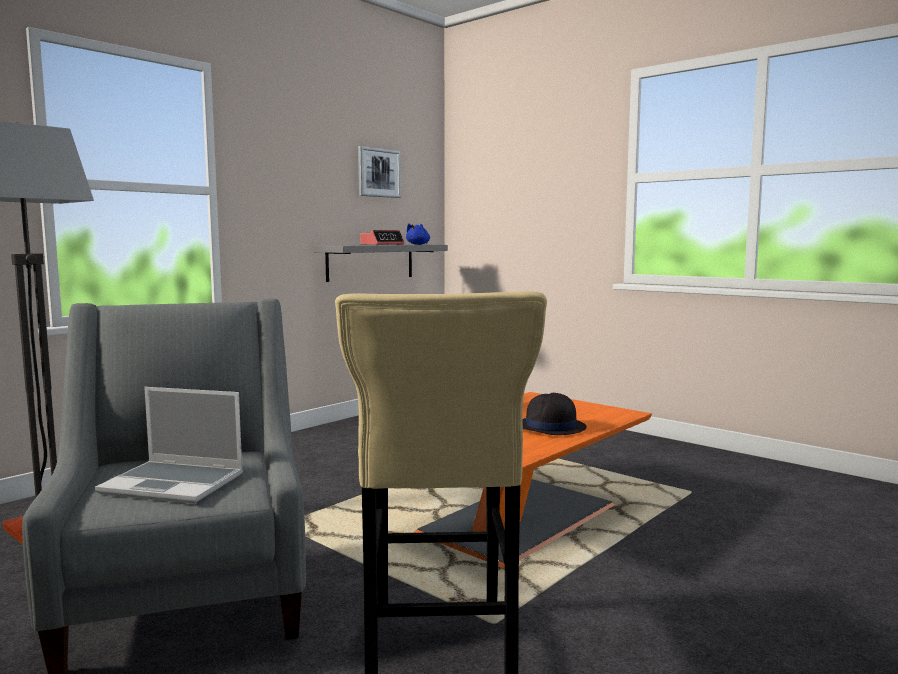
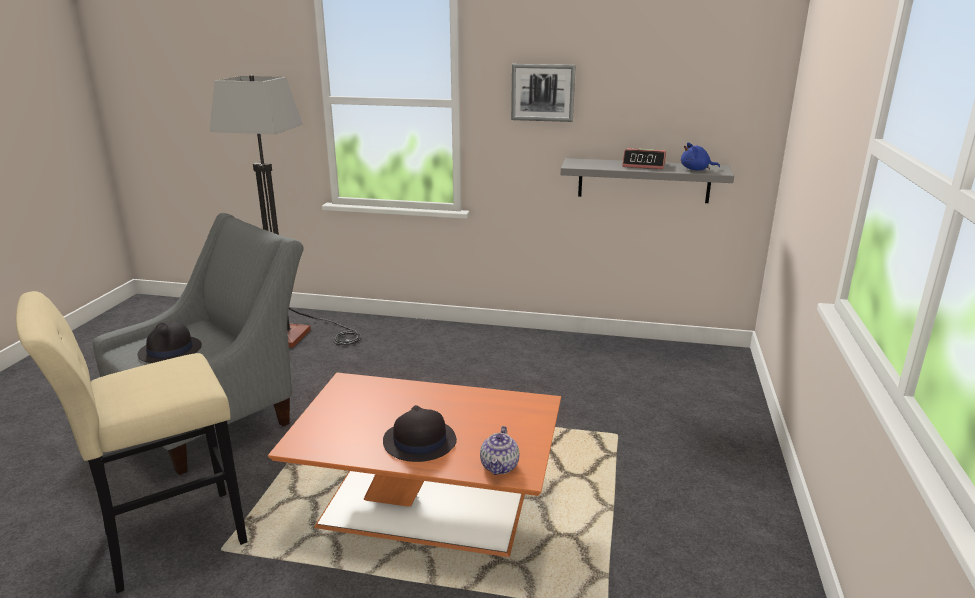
camera: 60 degrees right, 15 degrees up
laptop [95,387,243,504] -> black hat [137,321,202,363]
picture [358,146,401,198] -> picture moved to [511,64,576,122]
none -> teapot [480,426,519,475]

